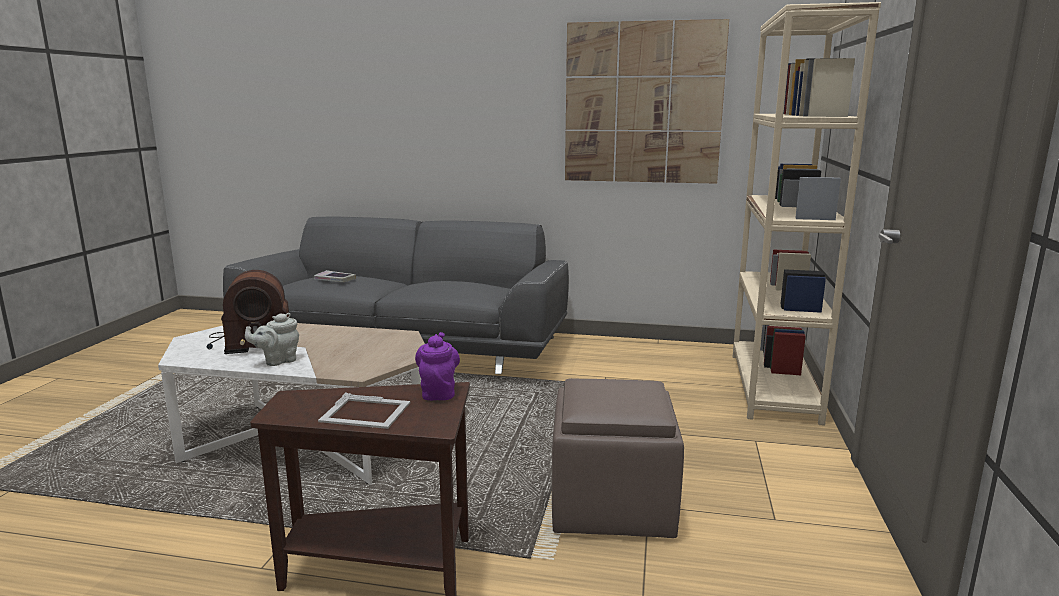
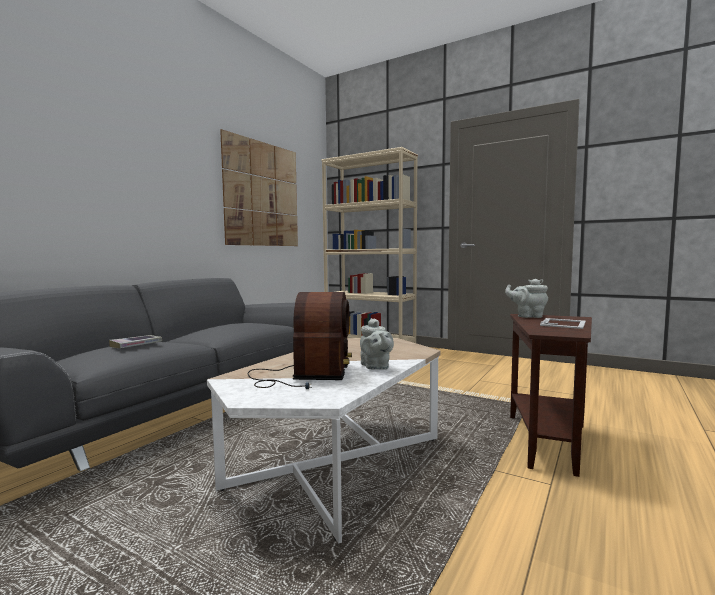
camera: 70 degrees left, 10 degrees down
purple teapot [415,332,460,400] -> grey teapot [505,279,548,318]
brown ottoman [552,378,684,538] -> none

